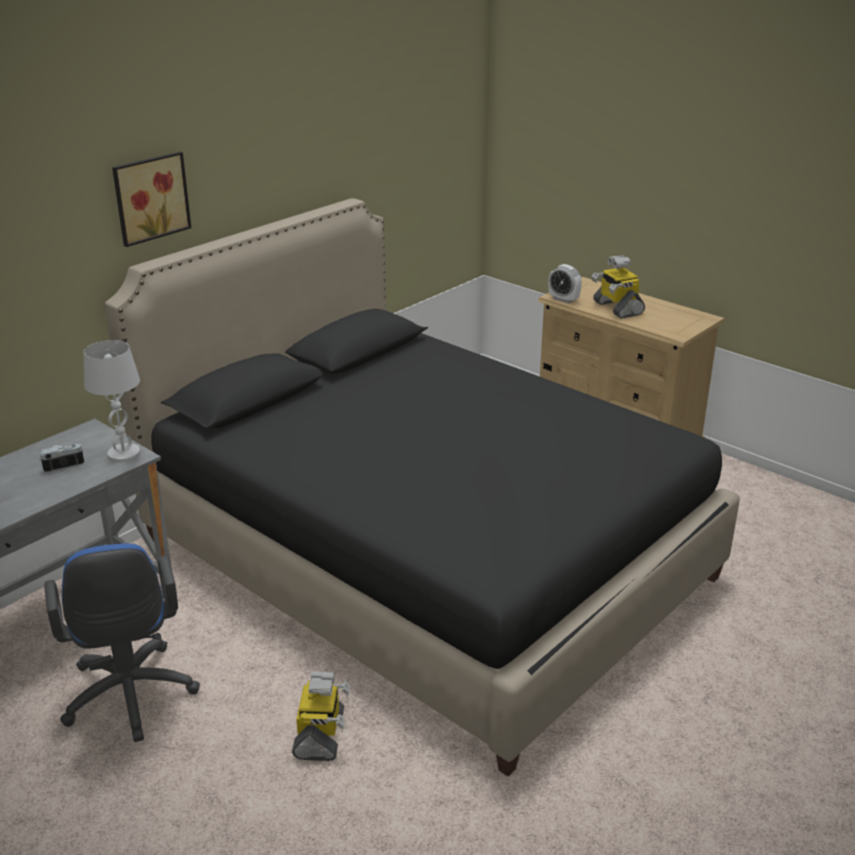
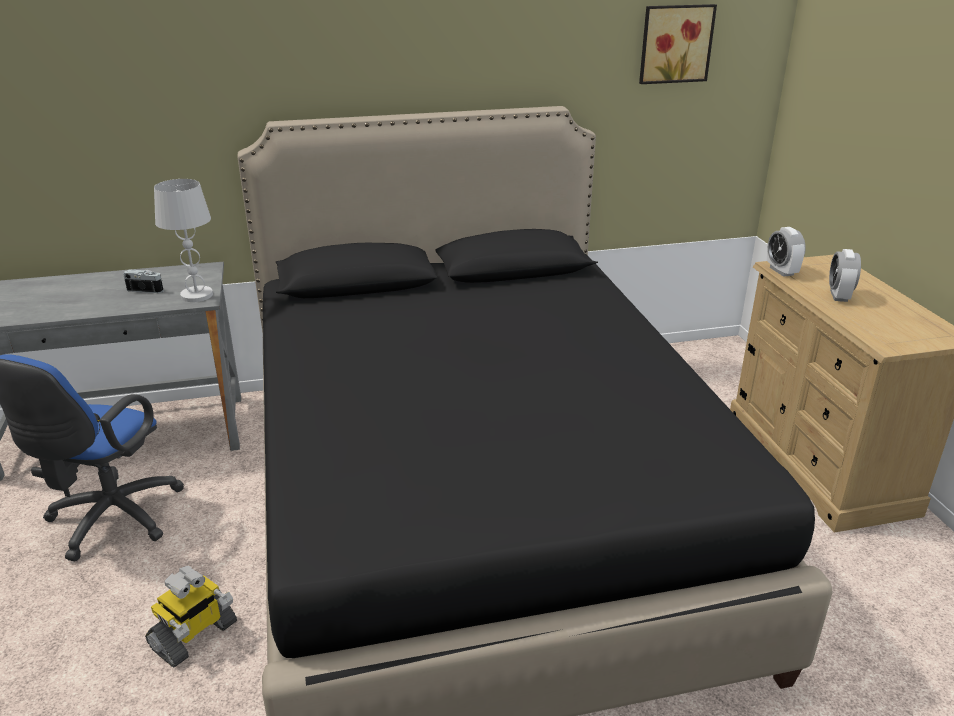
camera: 35 degrees right, 0 degrees up
picture [112,152,191,247] -> picture moved to [639,4,717,84]
toy robot [592,255,645,318] -> alarm clock [829,249,861,302]

